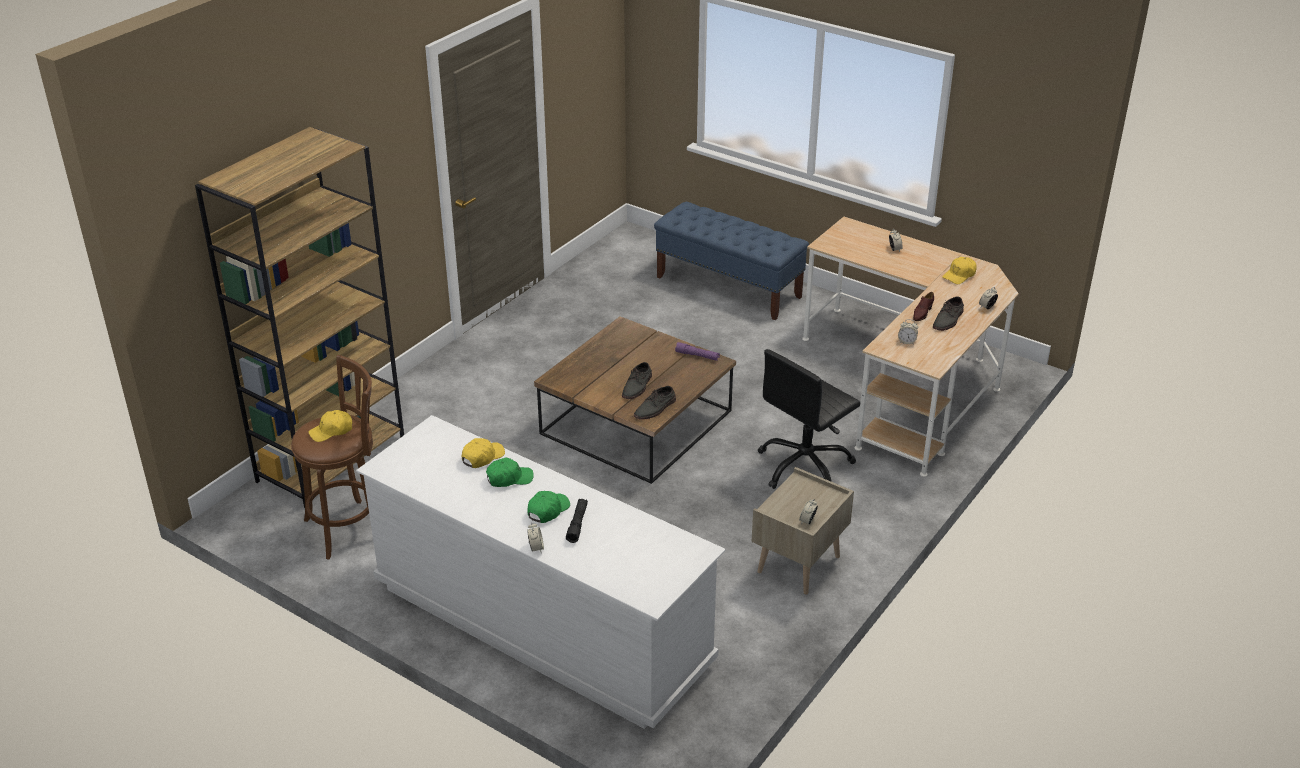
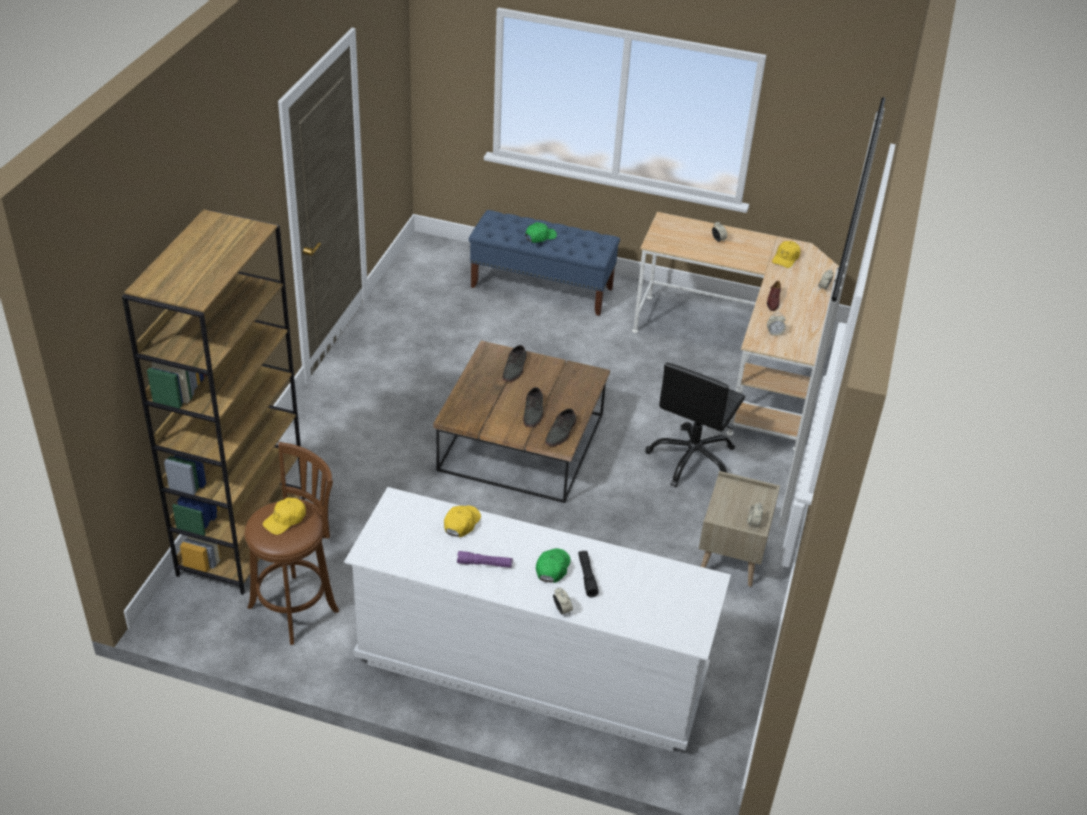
camera: 20 degrees left, 5 degrees up
green cap [486,457,534,487] -> green cap moved to [525,222,557,243]
purple flashlight [675,342,720,361] -> purple flashlight moved to [457,551,513,568]
grey shoe [933,296,964,331] -> grey shoe moved to [502,345,527,382]

